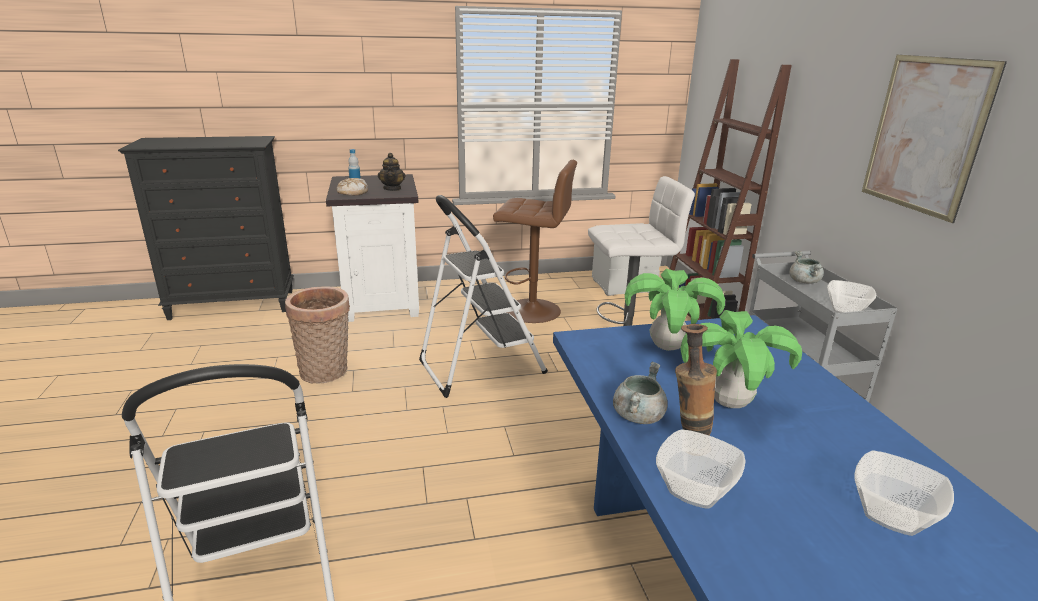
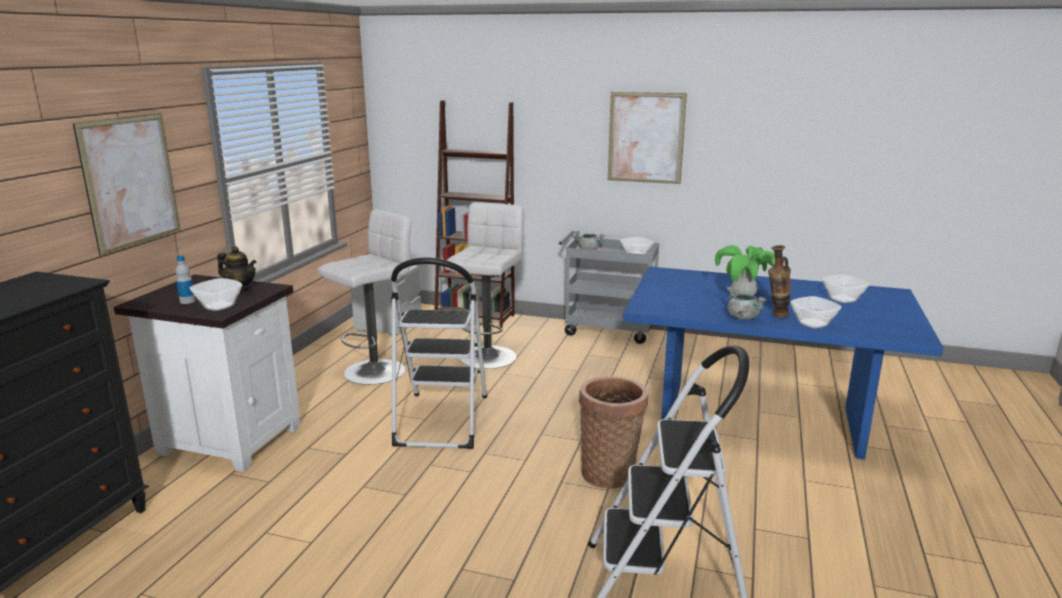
camera: 60 degrees left, 5 degrees down
basket [285,286,350,384] -> basket moved to [579,376,648,489]
bread [337,178,368,196] -> bowl [190,278,242,311]
brown stool [493,160,577,323] -> white stool [318,209,411,385]
potted plant [625,269,725,351] -> none
none -> picture [73,113,181,256]

